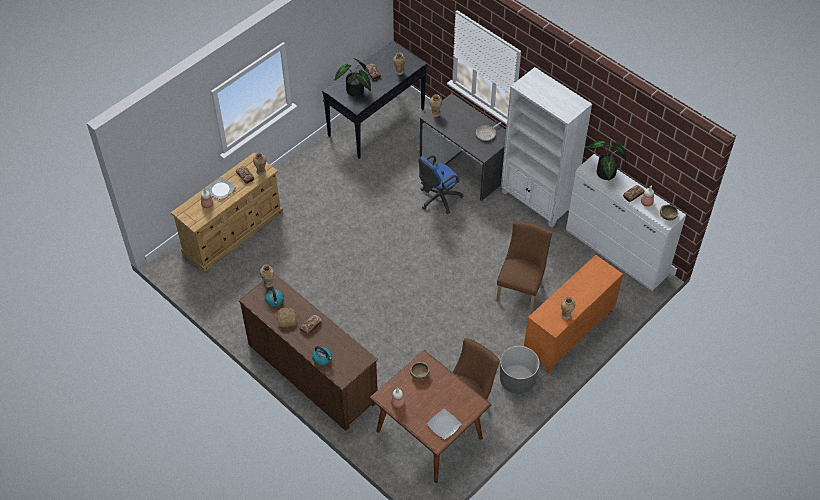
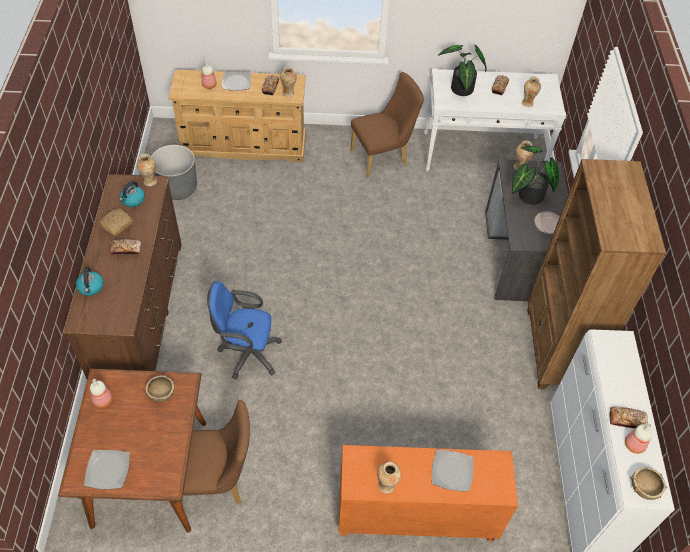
camera: 45 degrees right, 0 degrees up
black console table [322,41,427,159] -> white console table [424,69,566,171]
blue office chair [419,155,463,214] -> blue office chair moved to [207,281,282,379]
brown chair [496,221,552,311] -> brown chair moved to [350,72,424,178]
grey planter [500,346,540,394] -> grey planter moved to [151,145,197,200]
white bookcase [501,67,592,227] -> brown bookcase [527,159,666,389]
potted plant [585,141,626,181] -> potted plant moved to [512,146,559,205]
none -> plate [432,449,474,492]

